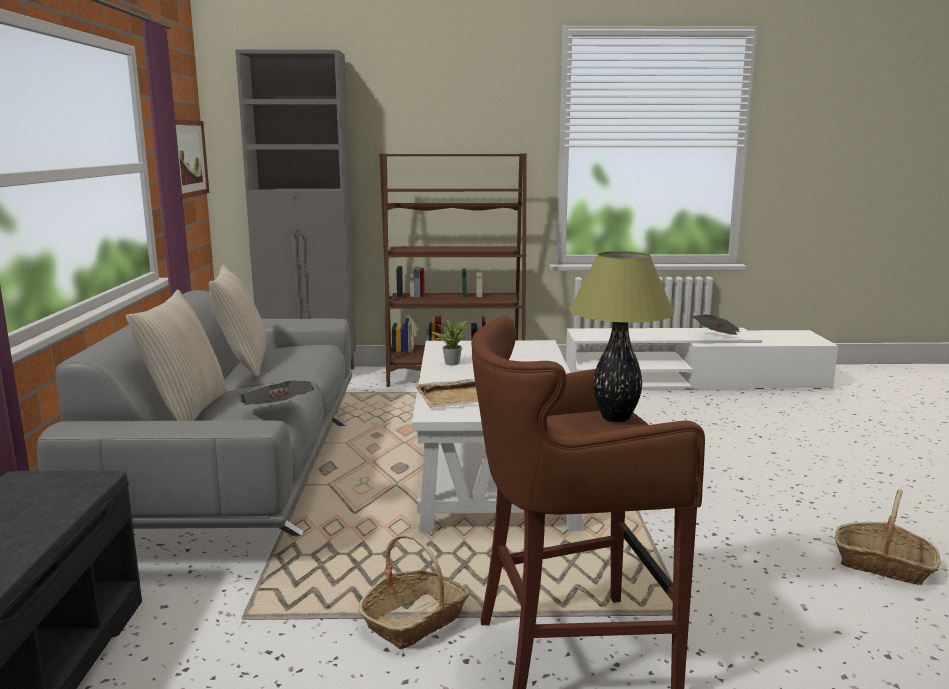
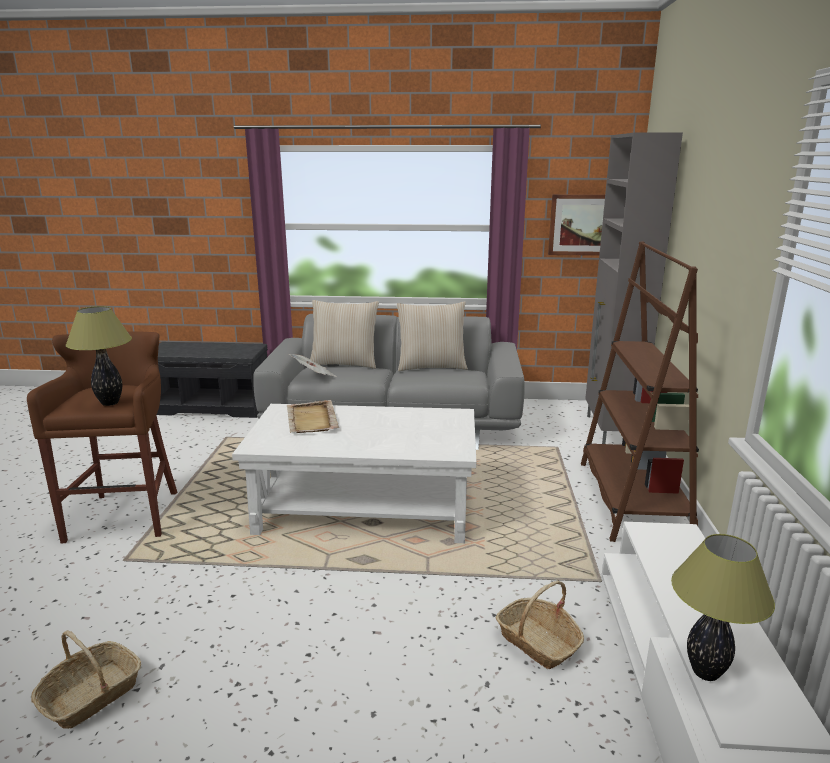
camera: 95 degrees right, 5 degrees up
basket [358,534,470,649] -> basket moved to [496,581,584,669]
potted plant [431,320,467,365] -> none
newspaper [692,315,740,335] -> table lamp [671,534,775,681]

